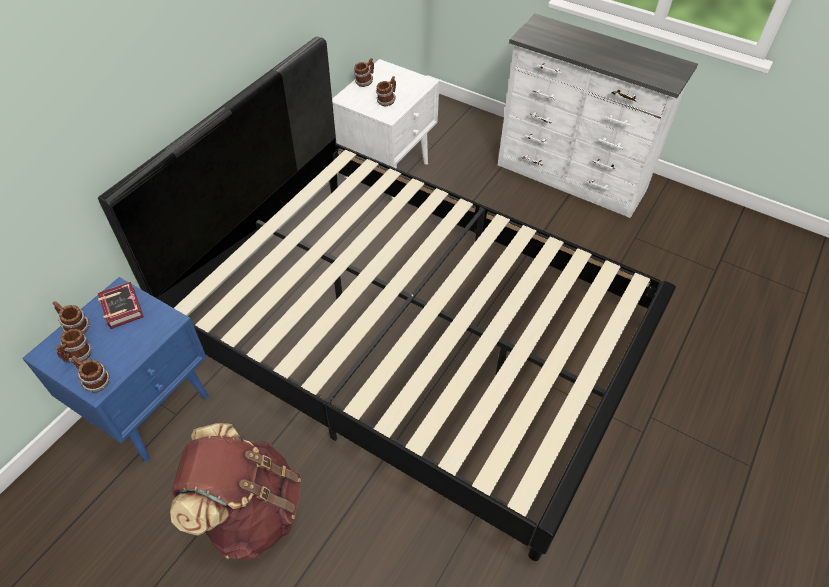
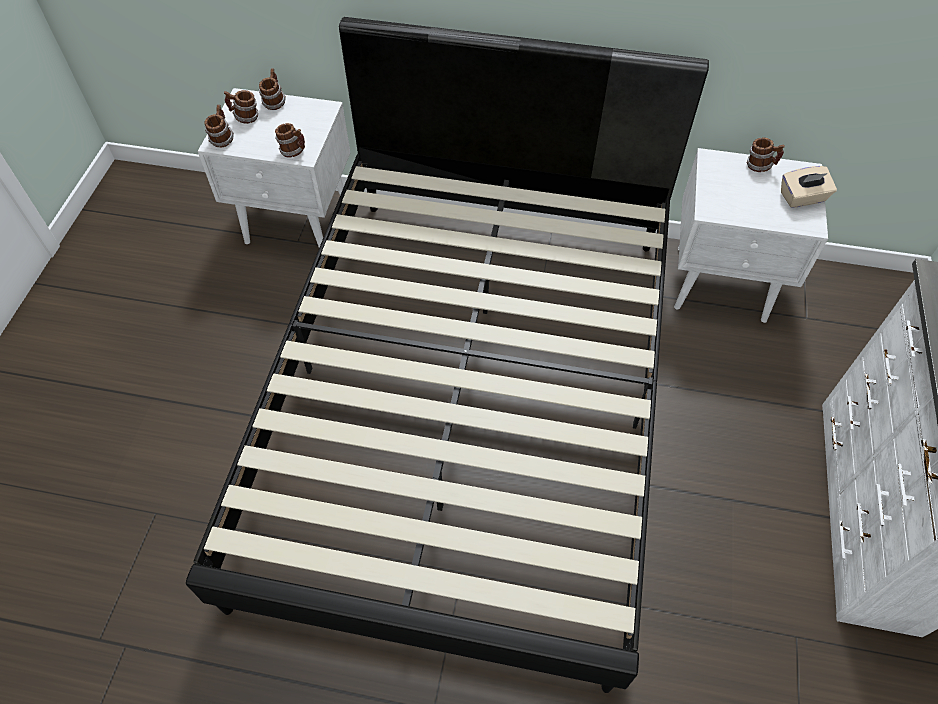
camera: 70 degrees right, 5 degrees up
blue nightstand [22,277,209,462] -> white nightstand [198,88,350,247]
book [98,282,144,329] -> none
brown backpack [170,423,301,560] -> none
mug [376,76,396,106] -> mug moved to [275,123,305,158]
none -> beige tissue box [781,166,837,208]

